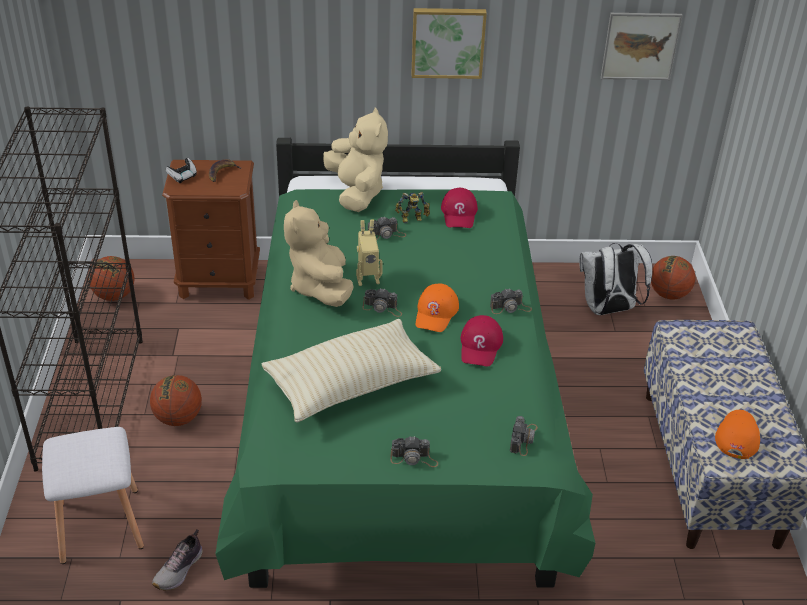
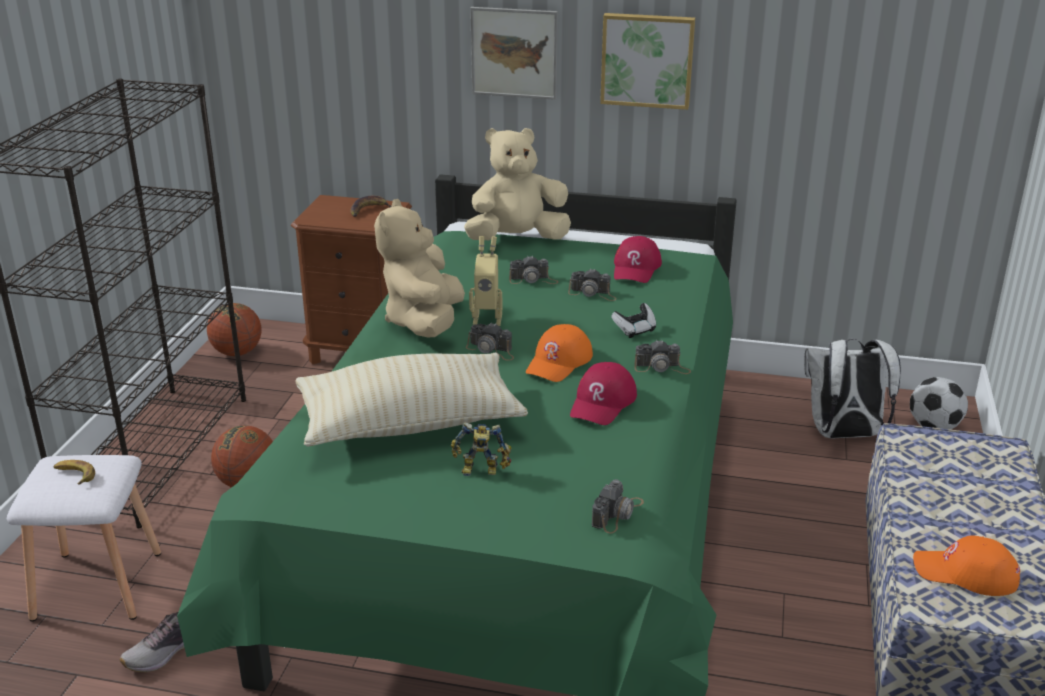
camera: 15 degrees right, 10 degrees down
game controller [165,158,197,183] -> game controller moved to [611,303,656,338]
beige plush toy [323,108,388,212] -> beige plush toy turned 105 degrees counterclockwise [464,128,571,240]
camera [390,436,438,467] -> camera moved to [568,268,617,301]
toy robot [395,192,430,223] -> toy robot moved to [451,422,512,476]
picture [601,13,683,80] -> picture moved to [470,7,558,100]
basketball [651,256,695,300] -> football [910,377,968,430]
orange cap [715,410,760,459] -> orange cap turned 105 degrees counterclockwise [913,535,1020,596]
none -> banana [53,460,95,484]

